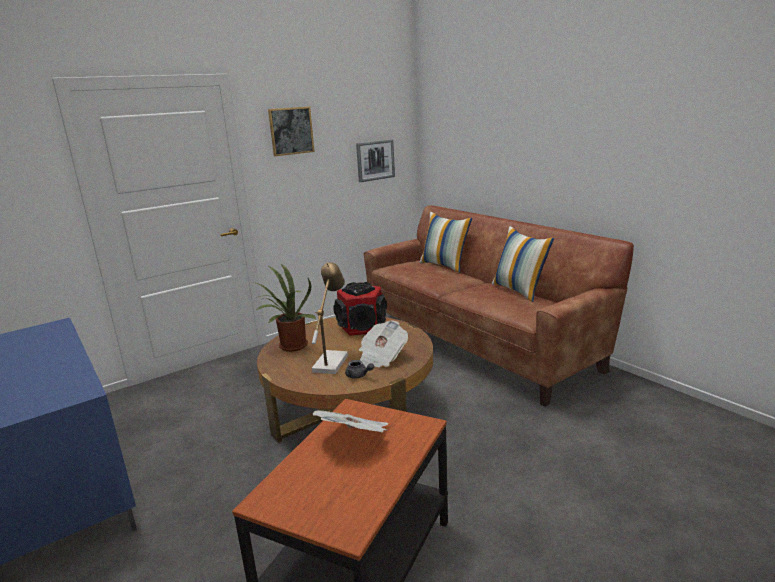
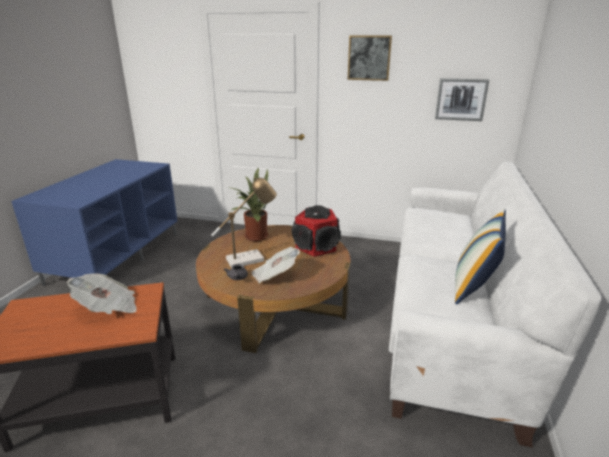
camera: 50 degrees right, 5 degrees up
brown sofa [364,205,634,407] -> white sofa [389,162,602,448]
pillow [420,212,472,273] -> none

